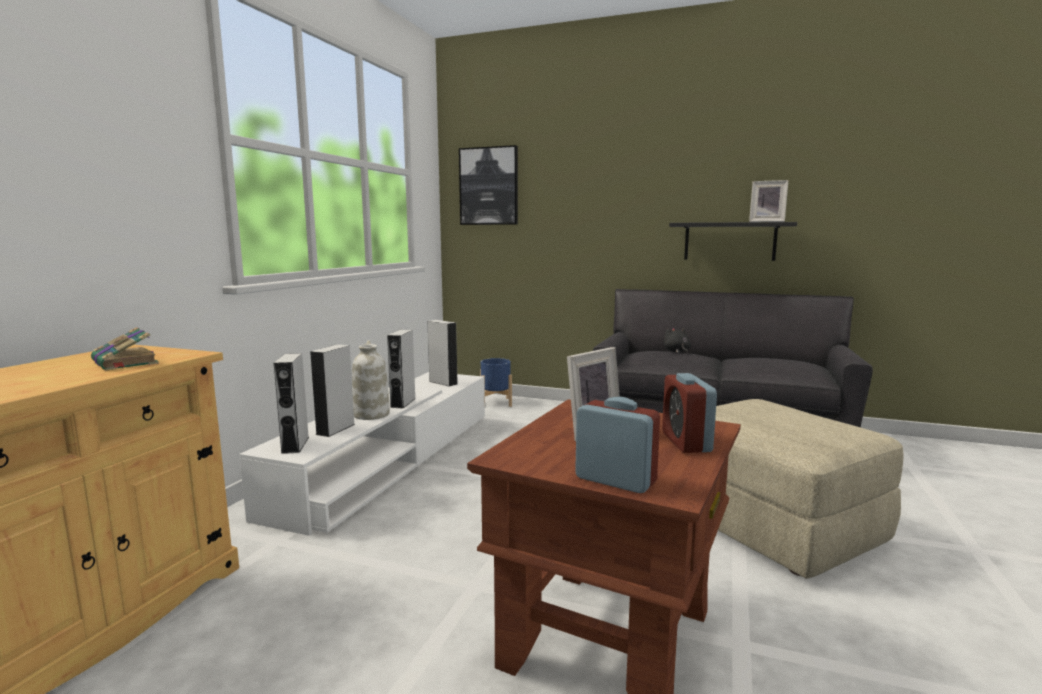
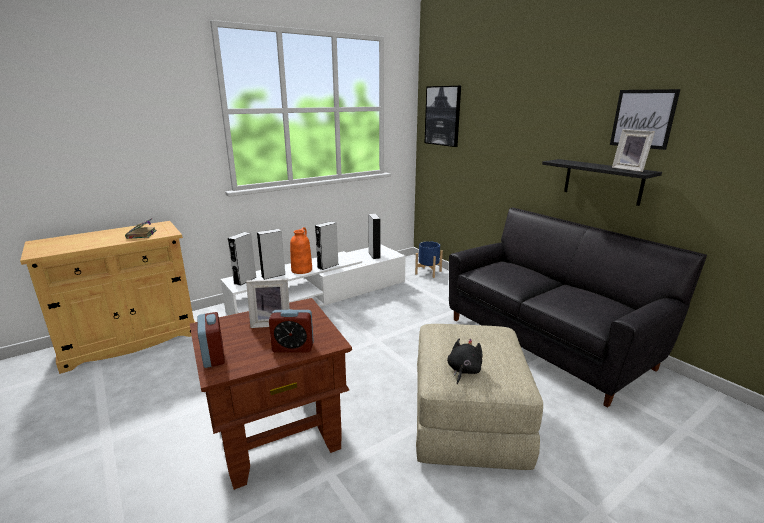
camera: 35 degrees right, 10 degrees up
white vase [352,340,390,420] -> orange vase [290,227,312,274]
alarm clock [662,373,717,453] -> alarm clock turned 120 degrees counterclockwise [269,309,314,353]
black plush toy [663,327,691,354] -> black plush toy moved to [447,338,482,384]
none -> picture [610,89,680,150]

